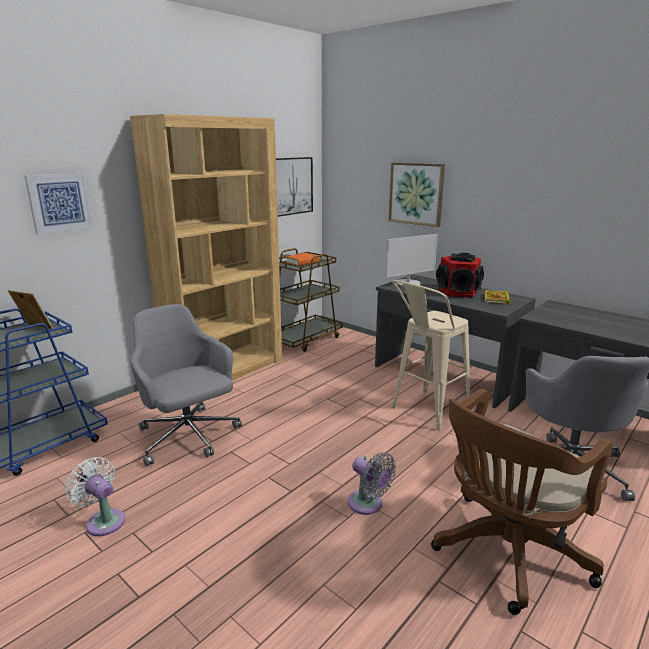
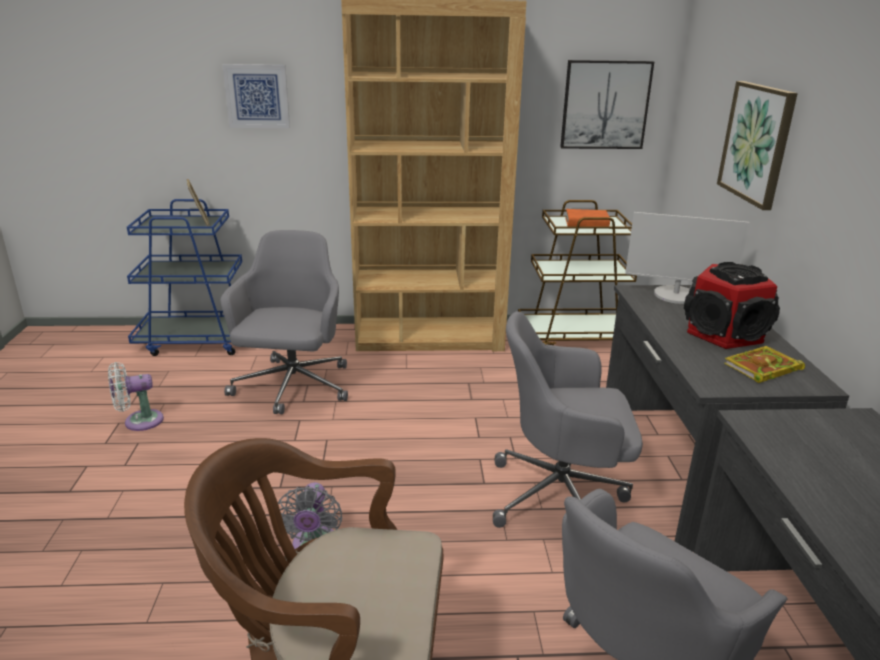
camera: 45 degrees right, 5 degrees up
white fan [65,457,125,536] -> white fan turned 105 degrees counterclockwise [108,362,164,431]
beige stool [392,280,470,430] -> grey office chair [493,311,643,528]

